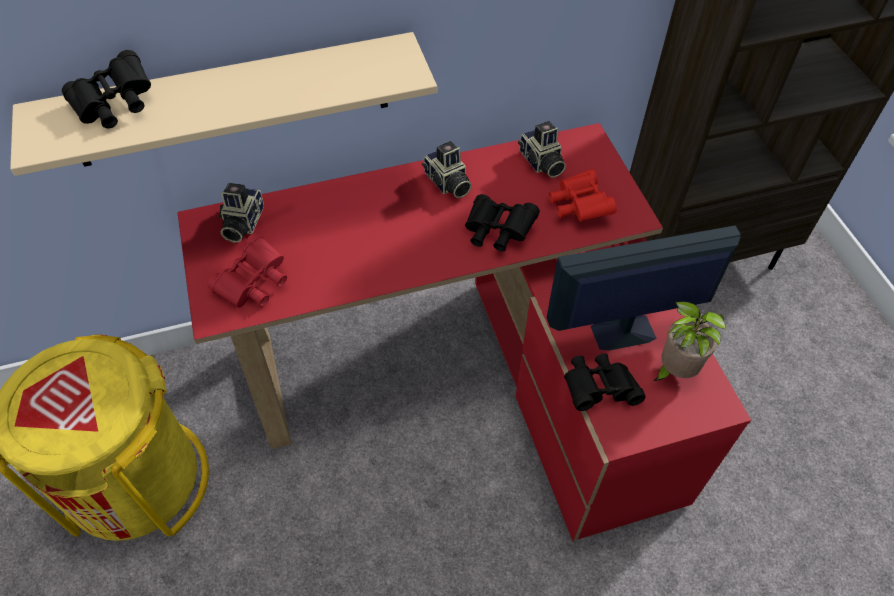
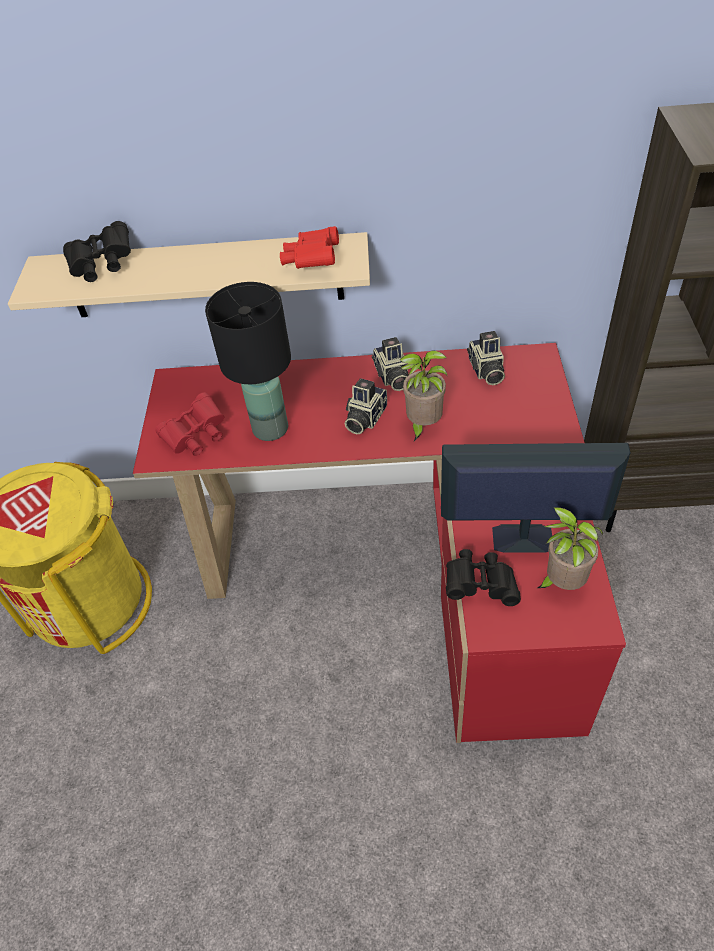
camera: 20 degrees right, 5 degrees down
camera [219,183,264,243] -> camera moved to [345,378,387,434]
black binoculars [465,194,540,252] -> potted plant [399,350,447,441]
red binoculars [549,169,617,221] -> red binoculars moved to [280,226,339,269]
none -> black table lamp [205,282,291,441]

